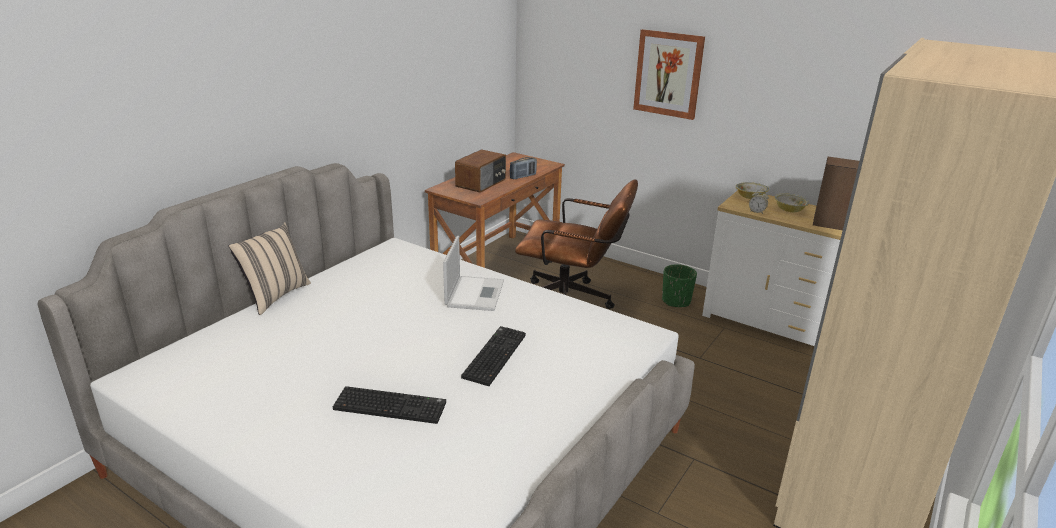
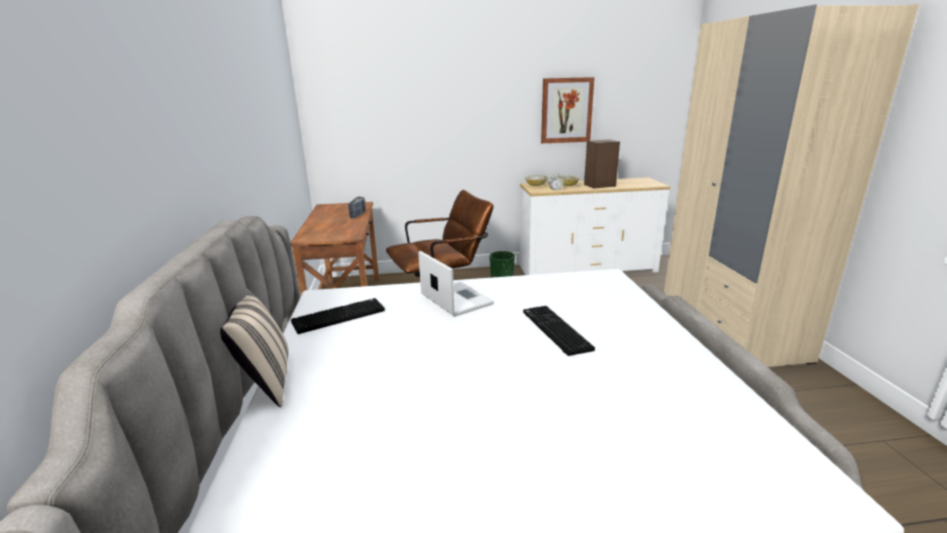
camera: 40 degrees left, 5 degrees down
keyboard [333,386,446,424] -> keyboard moved to [291,298,385,334]
radio [455,149,506,193] -> none
picture [633,29,705,120] -> picture moved to [541,77,594,143]

